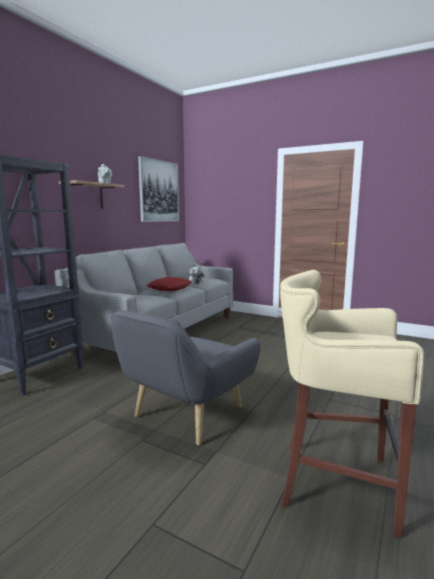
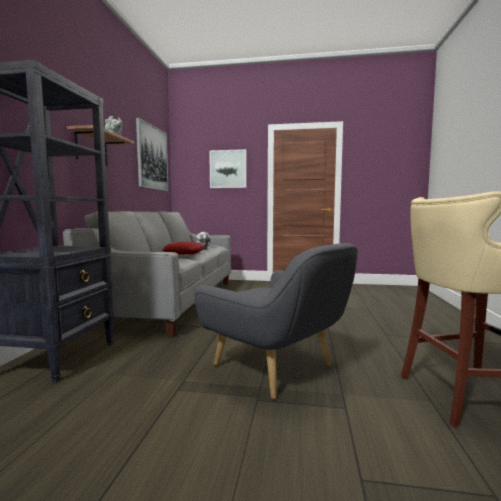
camera: 20 degrees left, 5 degrees down
grey armchair [111,310,260,446] -> grey armchair turned 60 degrees counterclockwise [194,243,358,399]
none -> picture [209,149,246,188]

